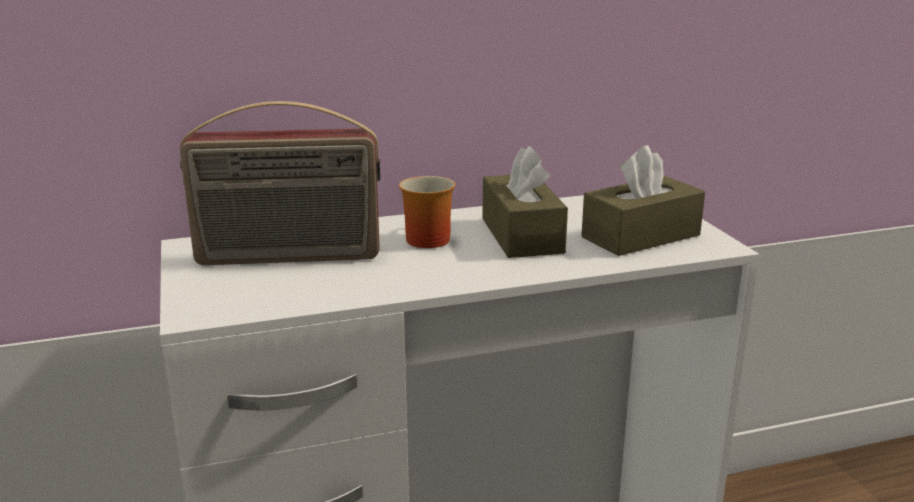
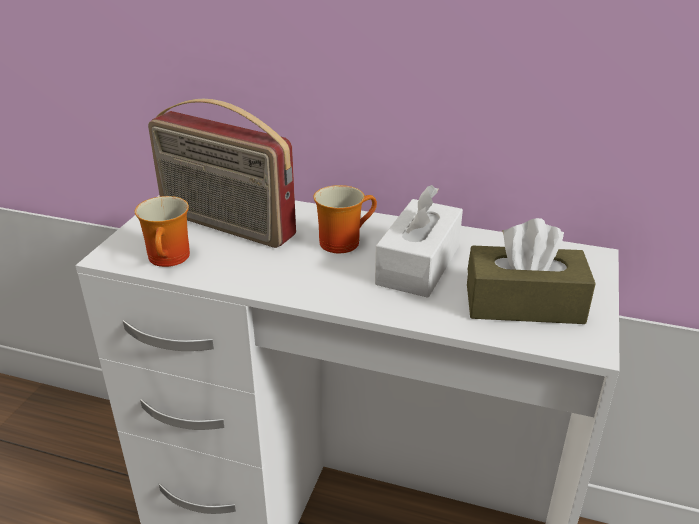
camera: 35 degrees right, 10 degrees up
brown tissue box [482,146,568,258] -> white tissue box [375,185,463,298]
none -> mug [135,196,190,267]

